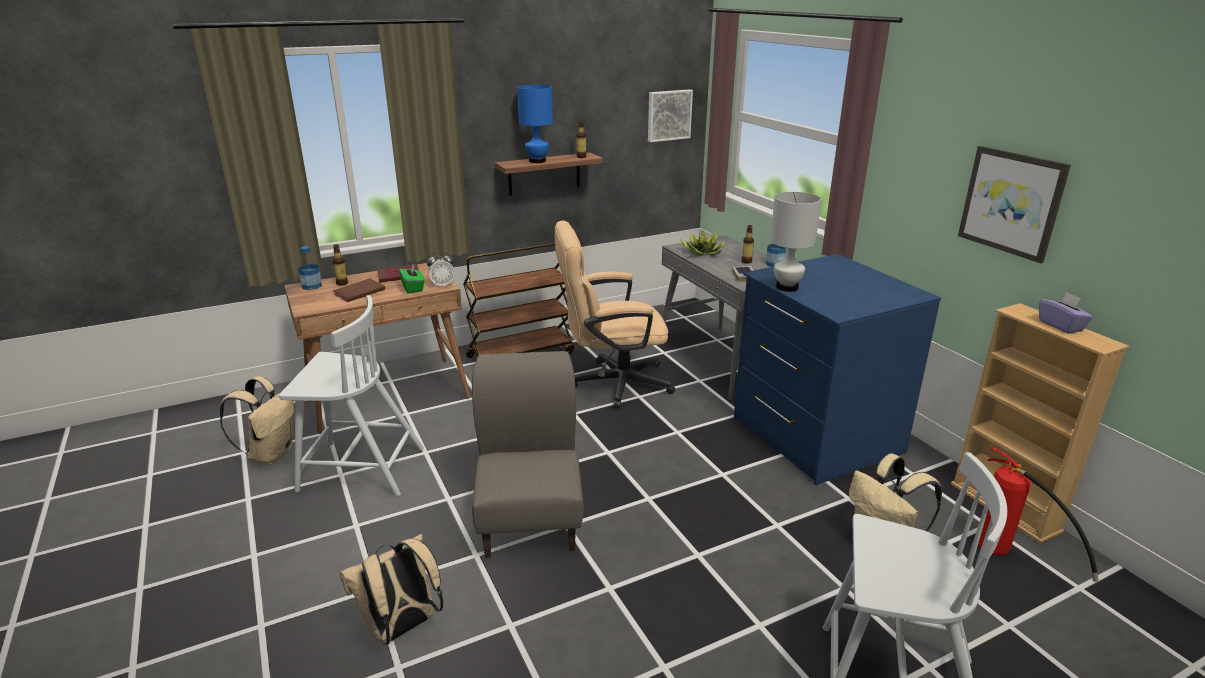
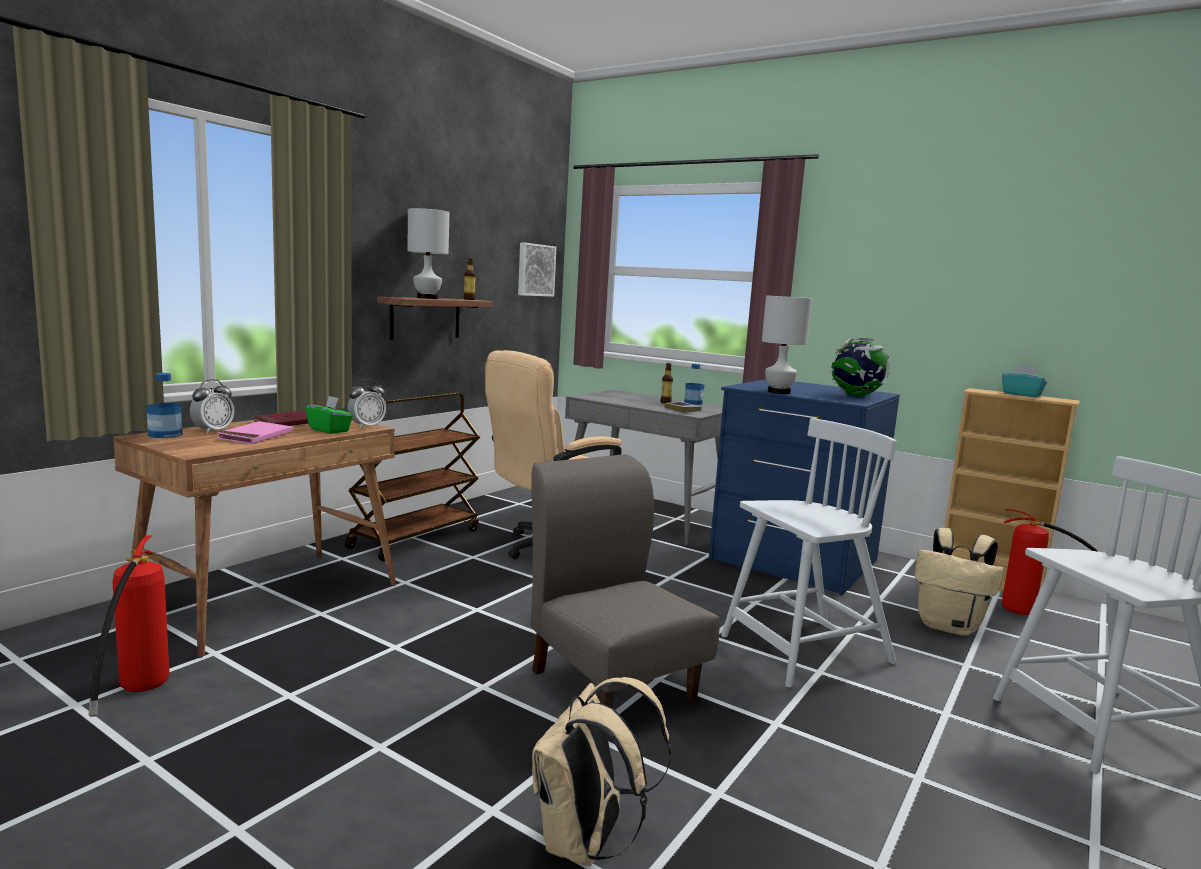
camera: 30 degrees left, 15 degrees down
beige backpack [220,376,294,464] -> fire extinguisher [88,535,170,717]
white chair [279,295,424,496] -> white chair moved to [721,418,897,688]
bottle [333,244,348,286] -> alarm clock [190,379,234,434]
brown book [333,278,385,302] -> pink book [217,421,292,444]
blue table lamp [517,85,553,163] -> white table lamp [408,208,450,299]
potted plant [680,231,725,256] -> none
picture [958,146,1071,263] -> none
purple tissue box [1039,292,1093,334] -> turquoise tissue box [1002,365,1047,397]
none -> globe [830,337,890,396]

